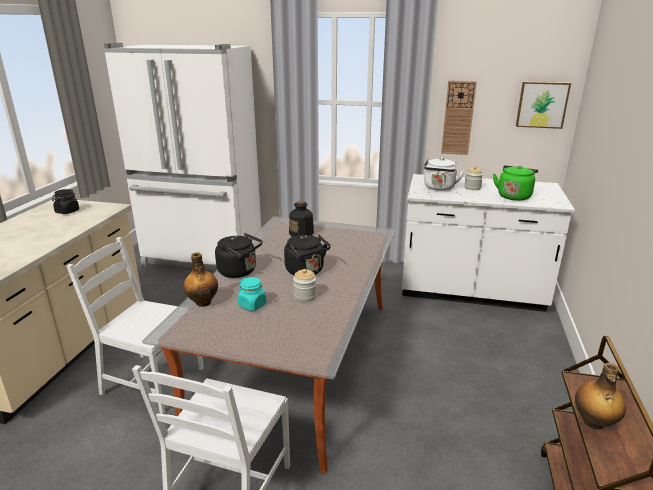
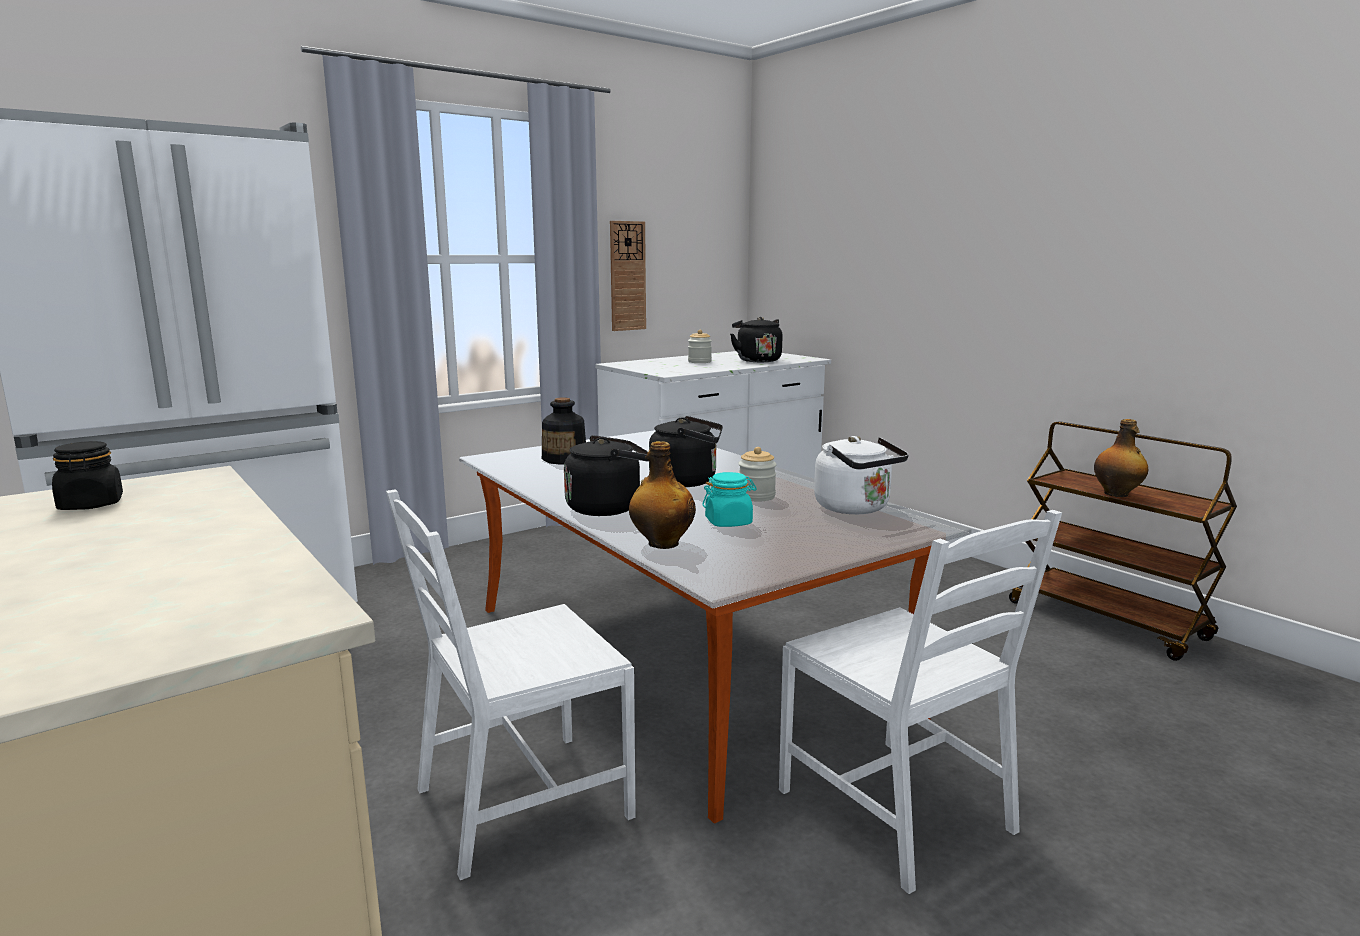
camera: 50 degrees left, 10 degrees down
white kettle [424,157,465,191] -> white kettle moved to [814,436,909,514]
green kettle [493,165,538,201] -> black kettle [730,317,782,362]
picture [516,81,571,129] -> none

